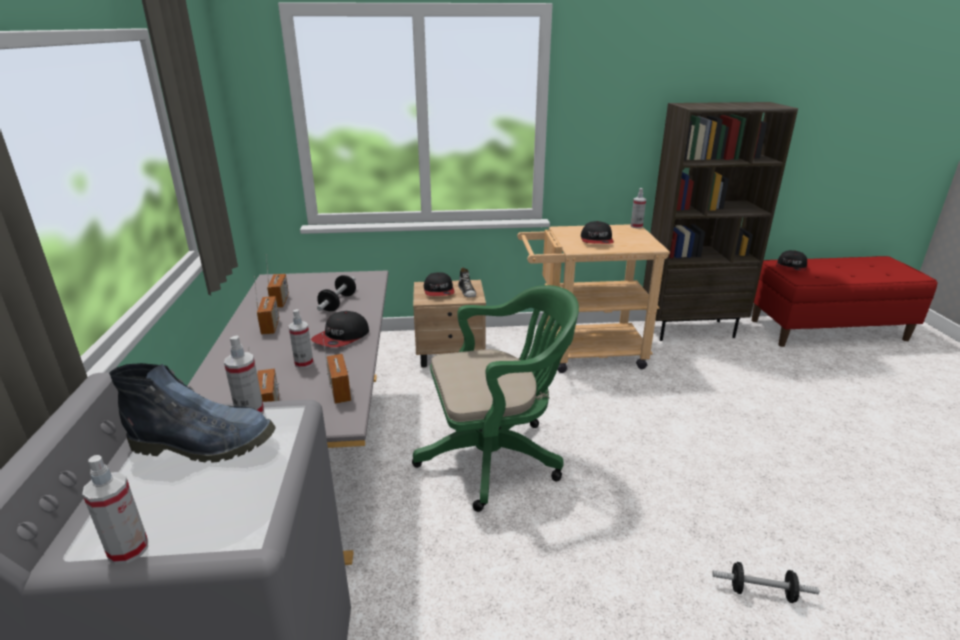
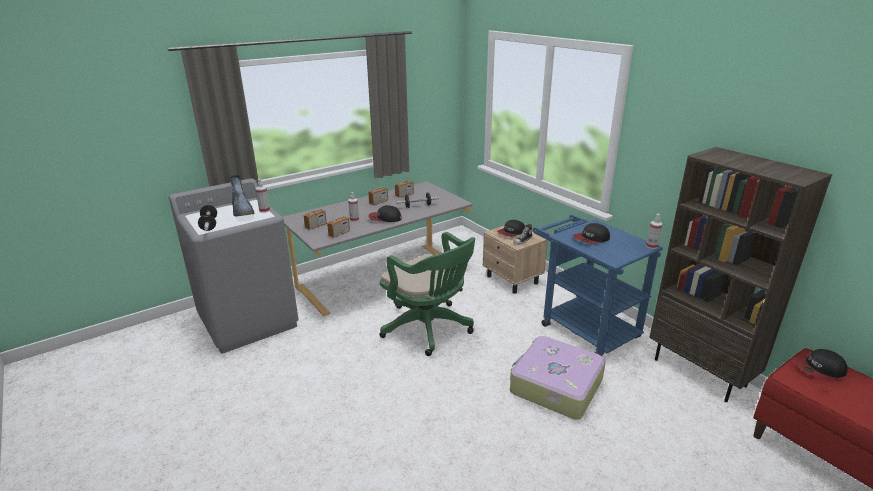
camera: 60 degrees right, 0 degrees up
spray bottle [82,455,148,565] -> none
beige cart [517,224,670,373] -> blue cart [533,215,663,356]
dumbbell [712,562,819,603] -> dumbbell moved to [198,205,217,231]
none -> suitcase [510,336,606,420]

